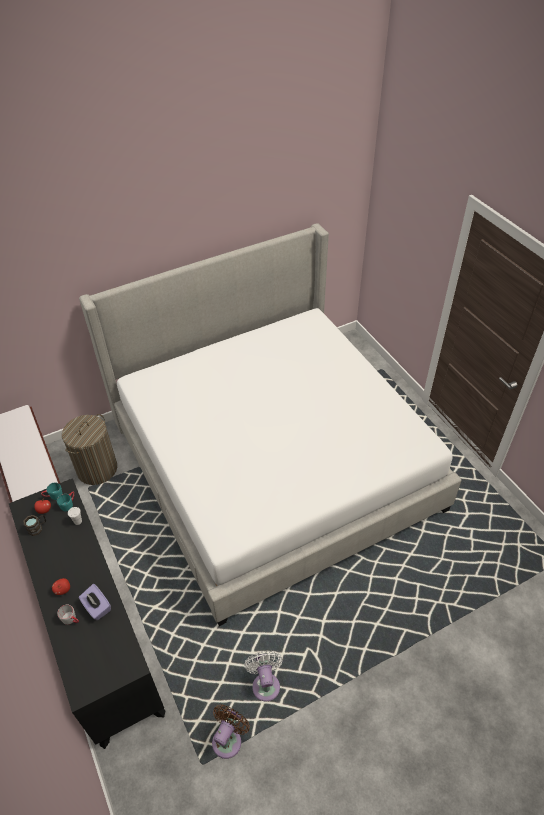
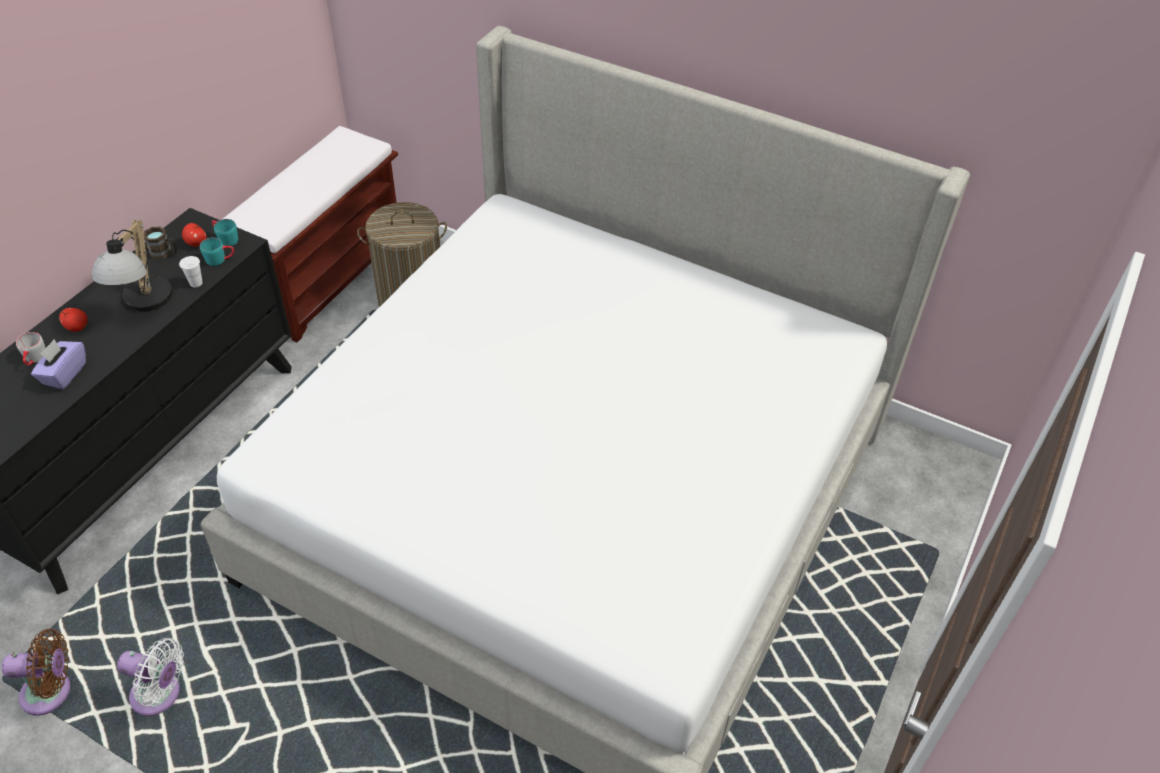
camera: 55 degrees right, 0 degrees up
white fan [244,651,283,701] -> white fan turned 60 degrees clockwise [117,638,184,716]
none -> table lamp [92,220,172,312]

